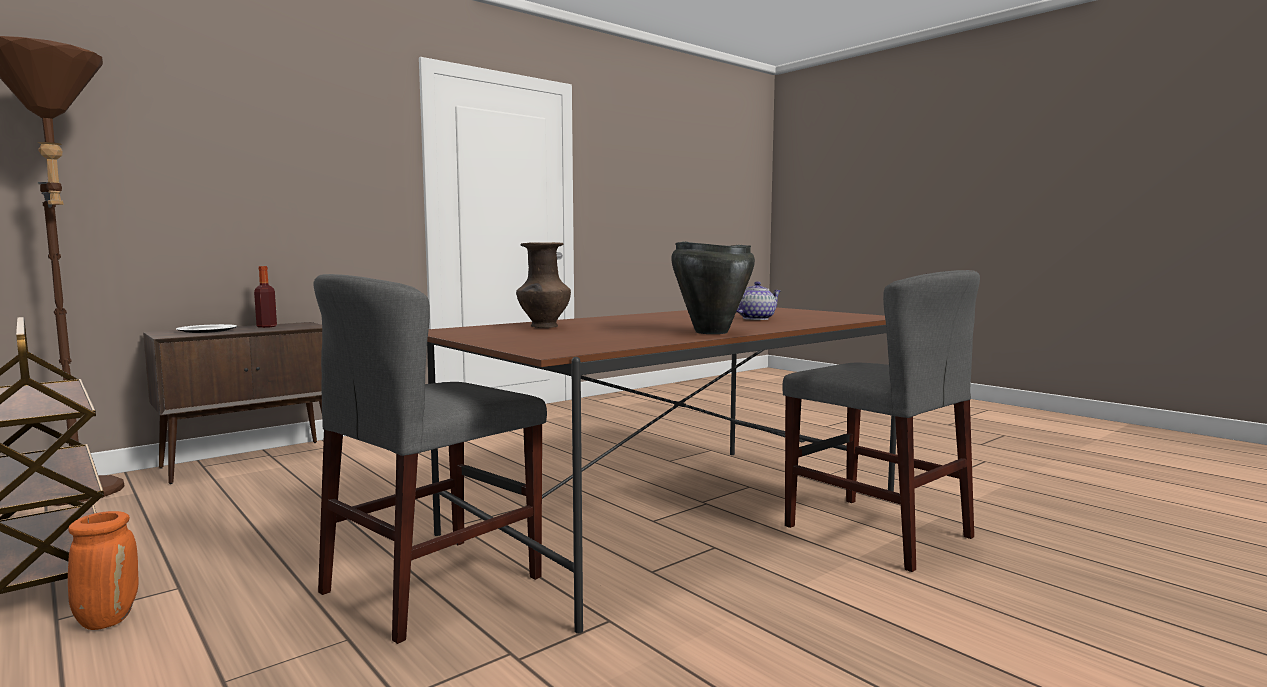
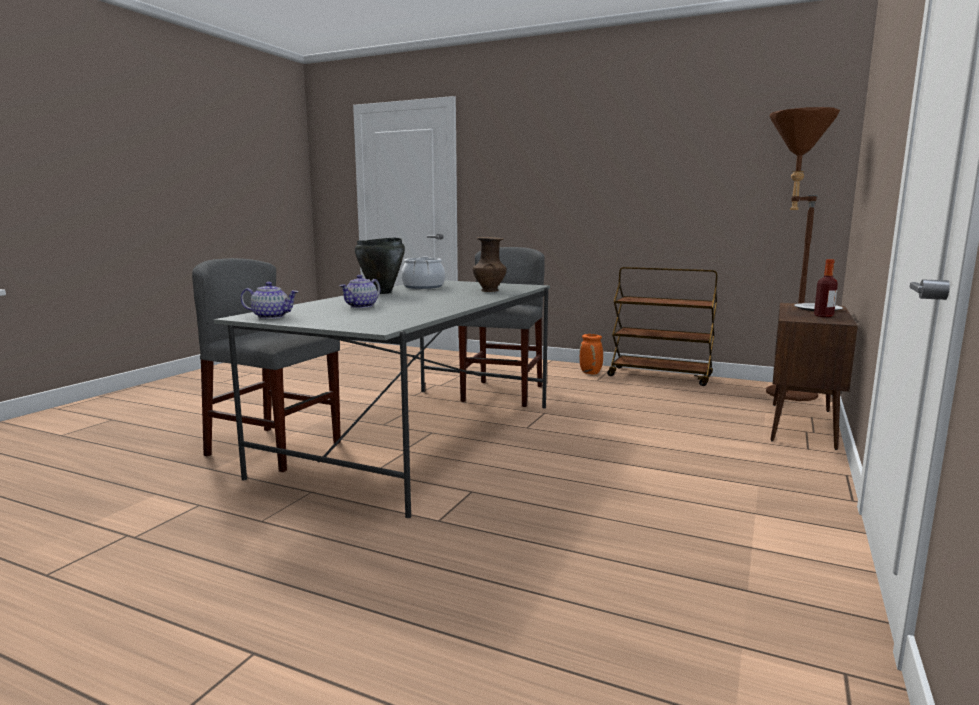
camera: 155 degrees right, 5 degrees up
brown dining table [427,307,896,633] -> grey dining table [213,280,550,518]
none -> teapot [240,282,298,319]
none -> cooking pot [401,257,445,289]

